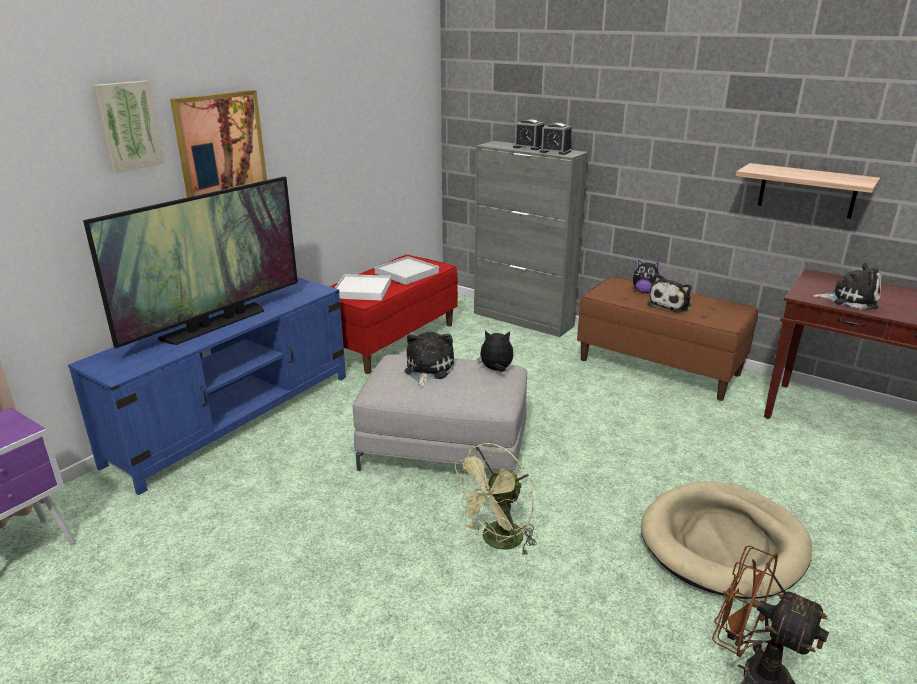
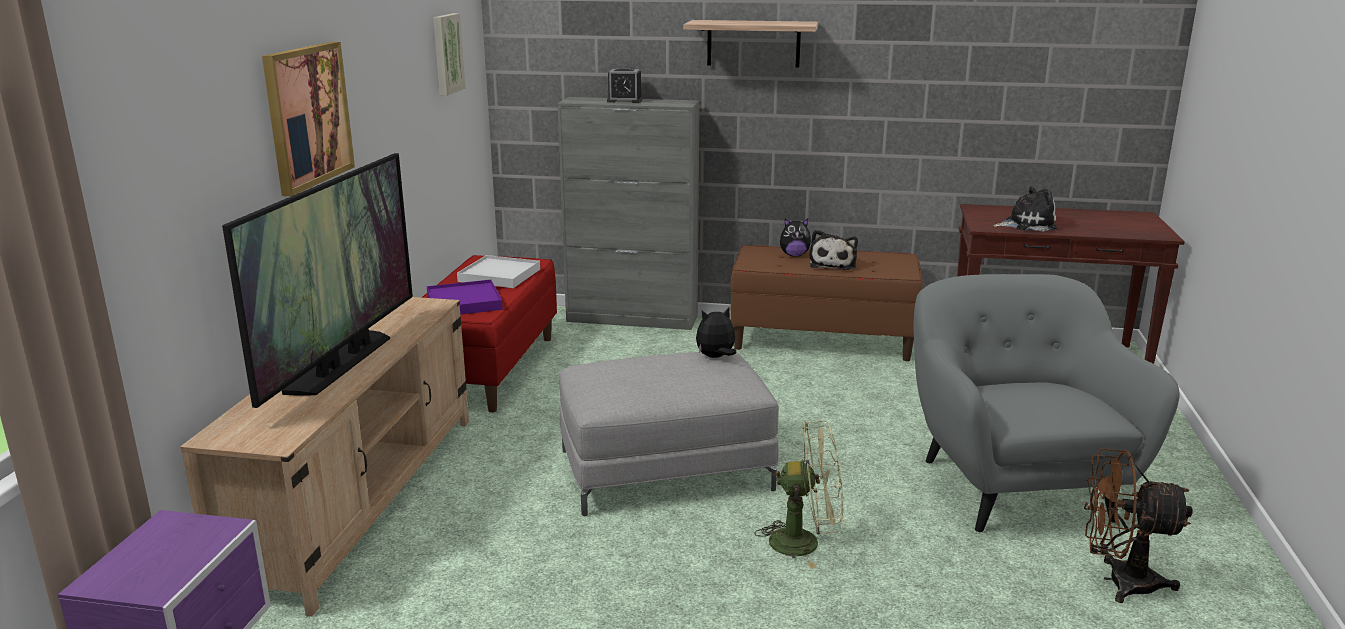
camera: 25 degrees left, 5 degrees down
blue tv stand [68,277,346,495] -> beige tv stand [180,297,469,616]
picture [92,81,164,172] -> picture moved to [434,13,466,96]
white tray [335,274,391,300] -> purple tray [427,280,503,314]
plush toy [405,332,454,387] -> none
green fan [451,443,537,556] -> green fan turned 105 degrees counterclockwise [755,420,843,569]
alarm clock [539,123,572,155] -> none
beige dog bed [641,482,812,599] -> grey armchair [914,274,1180,532]
shelf [736,163,880,219] -> shelf moved to [683,20,818,68]

